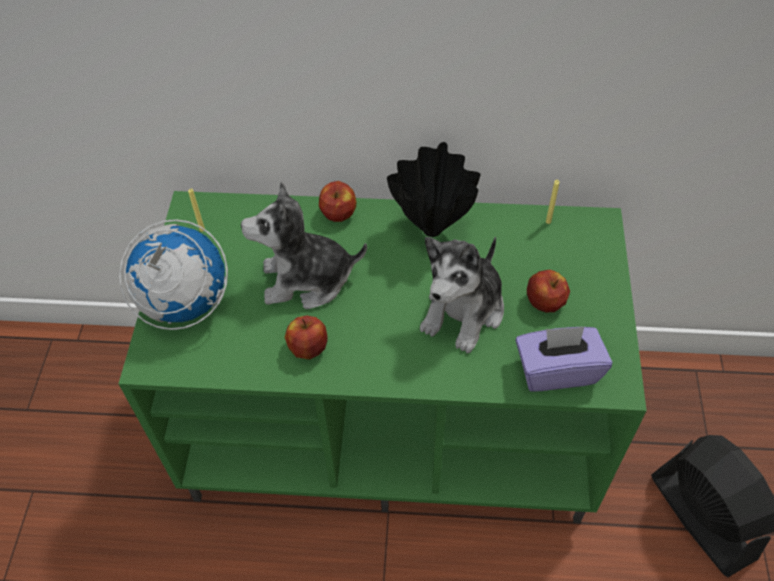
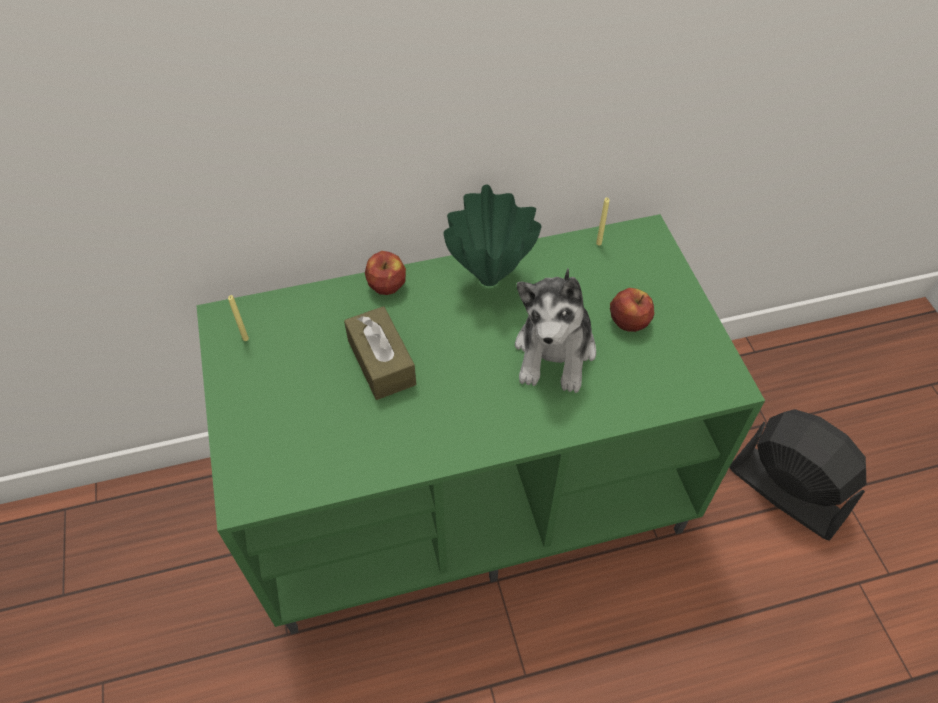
camera: 20 degrees left, 0 degrees up
globe [119,219,228,330] -> none
plush toy [241,182,367,309] -> brown tissue box [344,306,416,400]
apple [285,315,328,360] -> none
black vase [387,142,481,237] -> green vase [443,184,541,286]
purple tissue box [515,327,612,392] -> none

